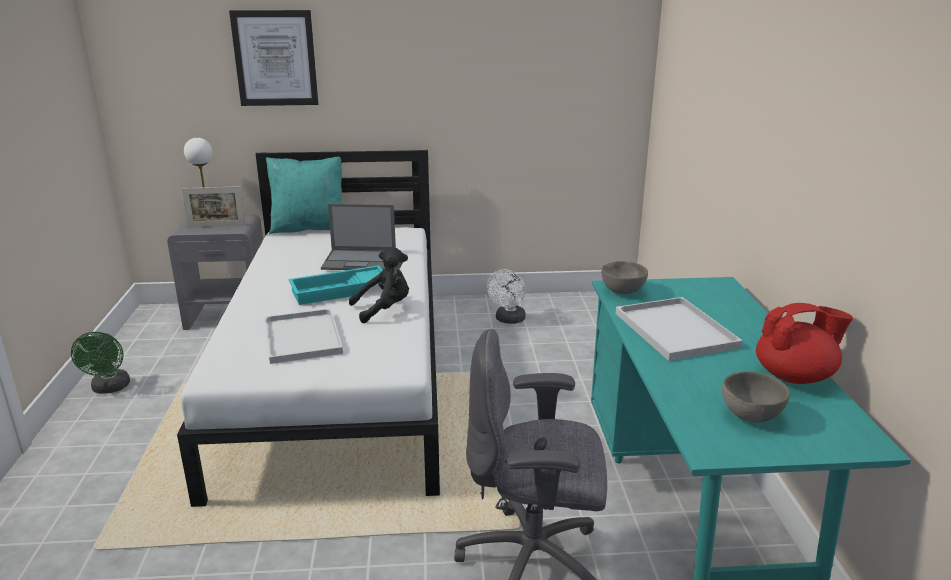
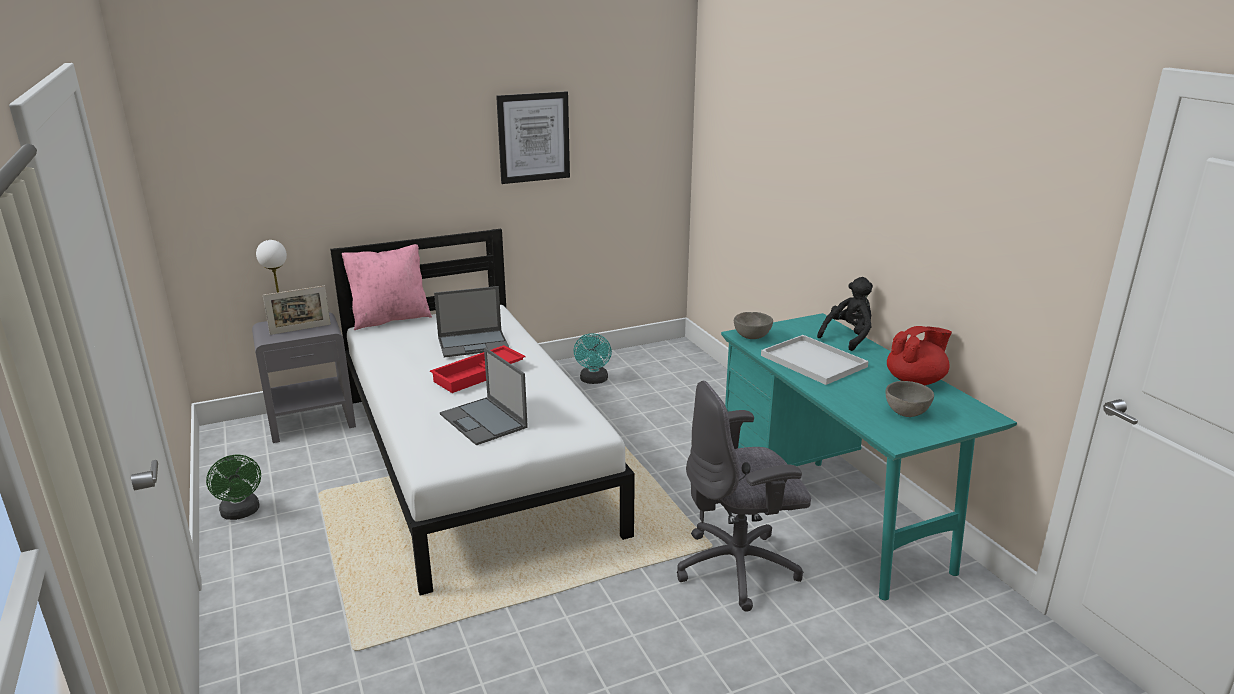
camera: 20 degrees left, 0 degrees up
picture [229,10,318,106] -> picture moved to [496,91,570,184]
white tray [265,308,343,364] -> laptop [440,347,528,445]
turquoise pillow [266,157,342,234] -> pink pillow [342,244,432,330]
turquoise tray [289,265,383,305] -> red tray [430,345,526,393]
black plush toy [349,247,409,323] -> black plush toy moved to [817,277,873,351]
white fan [487,269,526,324] -> turquoise fan [574,333,612,384]

